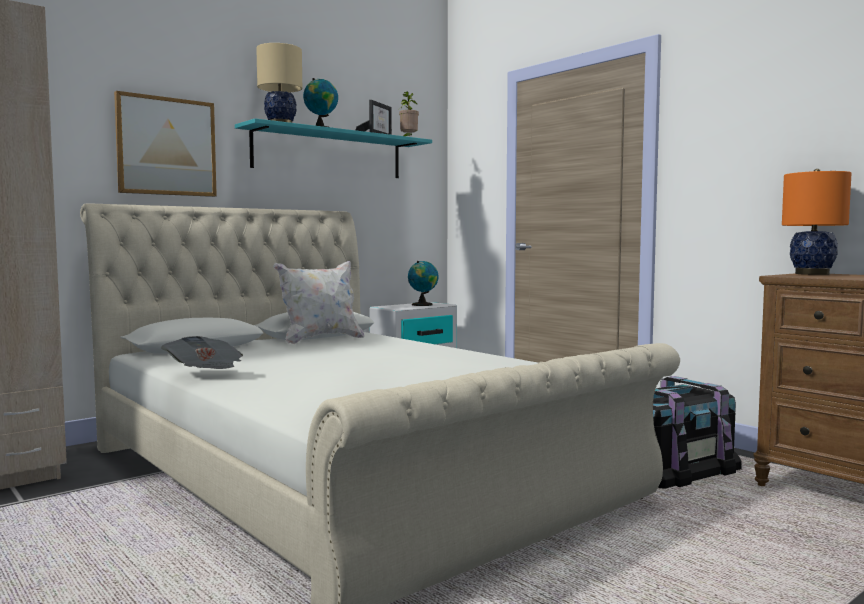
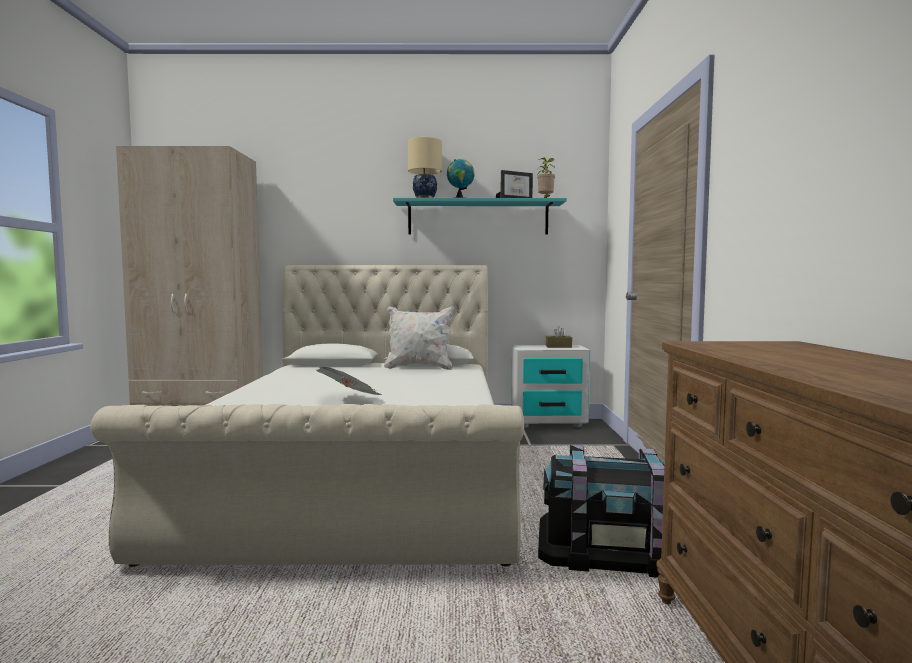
camera: 40 degrees right, 0 degrees up
picture [114,91,217,197] -> none
newspaper [161,336,243,369] -> newspaper moved to [316,367,382,395]
globe [408,261,439,306] -> brown tissue box [546,326,572,348]
orange table lamp [782,169,852,275] -> none

